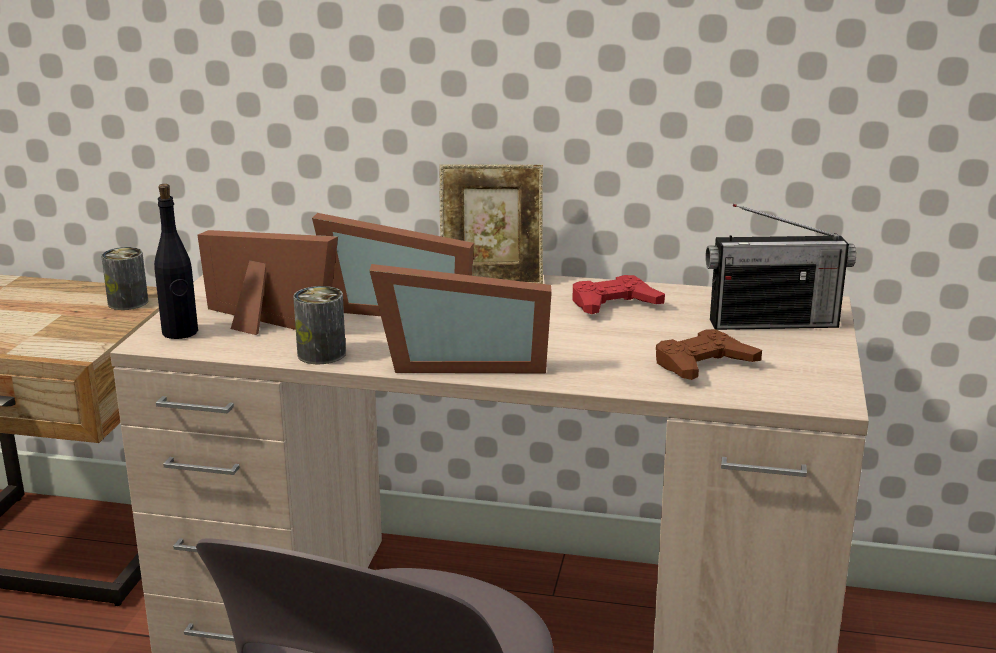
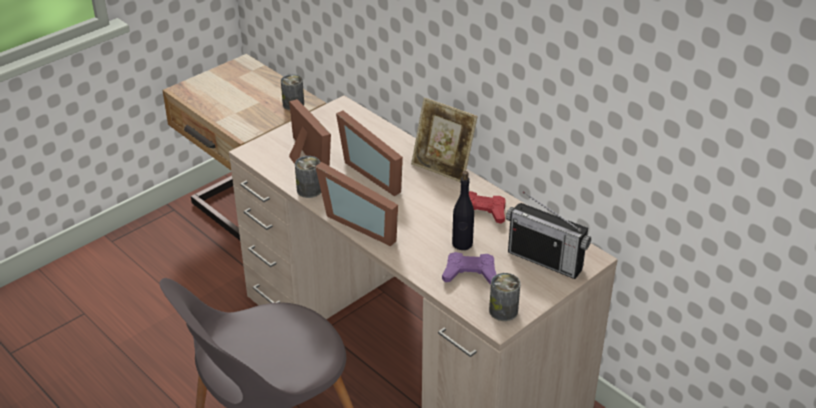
camera: 35 degrees right, 15 degrees up
black bottle [154,184,198,339] -> black bottle moved to [452,171,474,250]
brown game controller [656,329,762,380] -> purple game controller [442,252,497,284]
none -> can [489,273,520,321]

